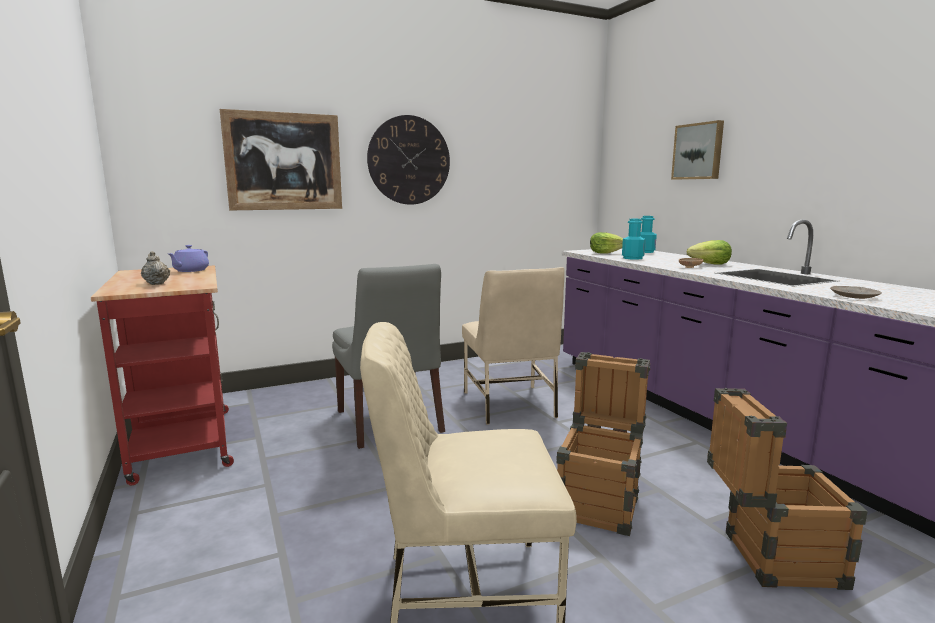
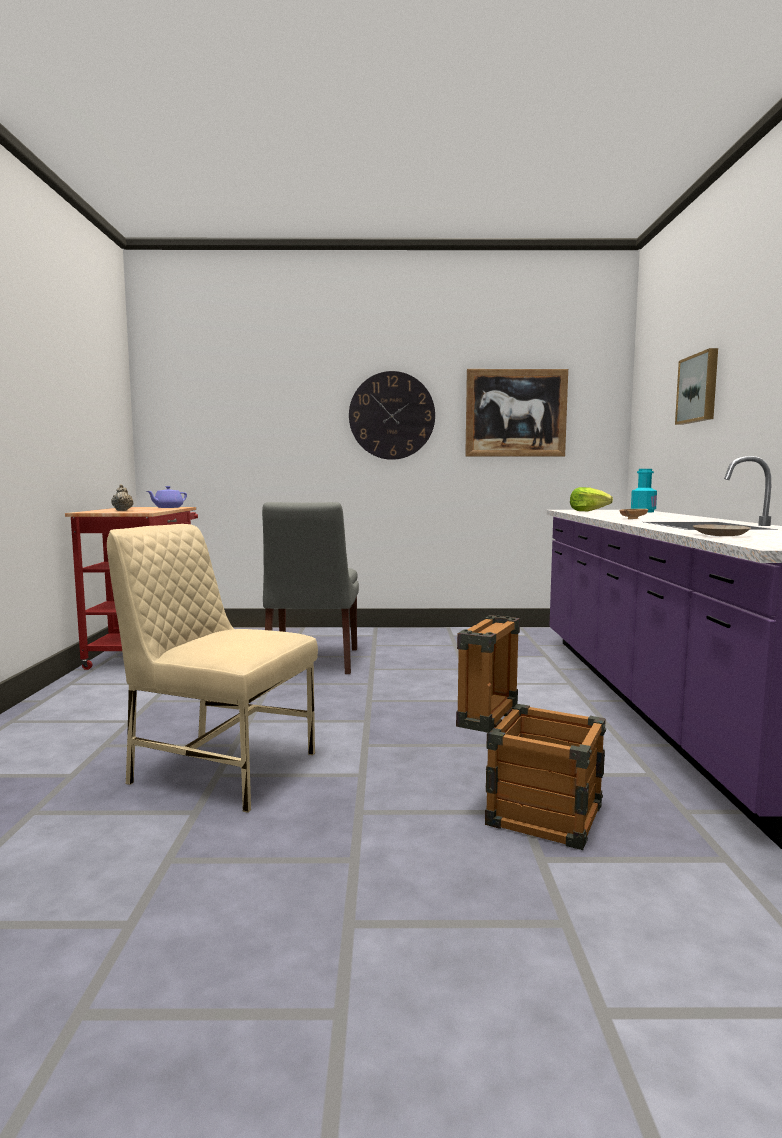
camera: 25 degrees right, 5 degrees down
picture [220,109,342,210] -> picture moved to [465,369,568,457]
beige chair [462,267,565,425] -> none
crate [556,352,650,536] -> none
turquoise bottle [622,219,645,260] -> none
lettuce [687,240,732,265] -> none

